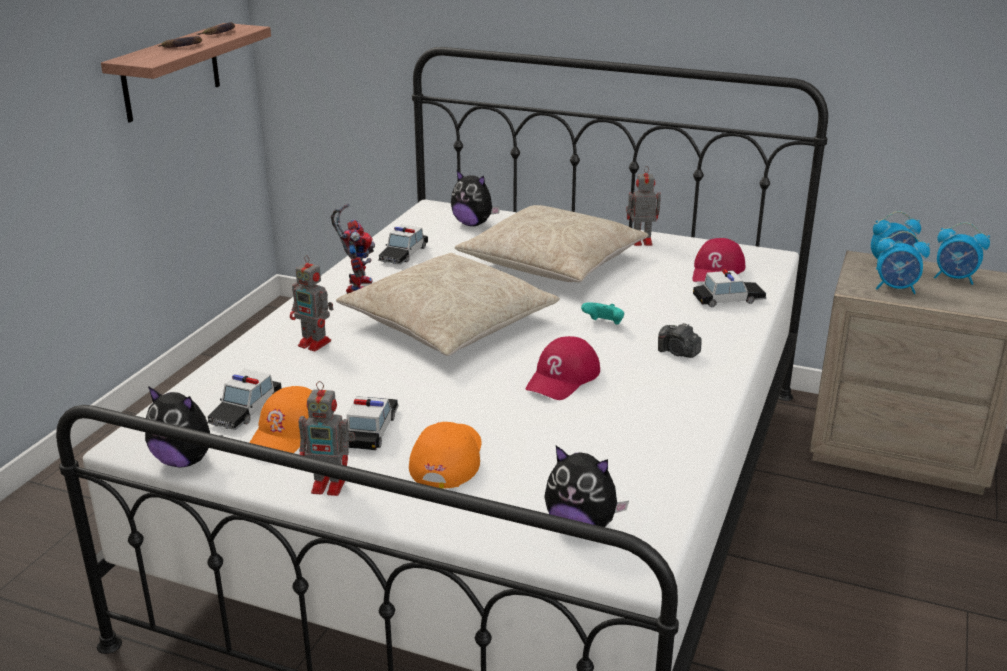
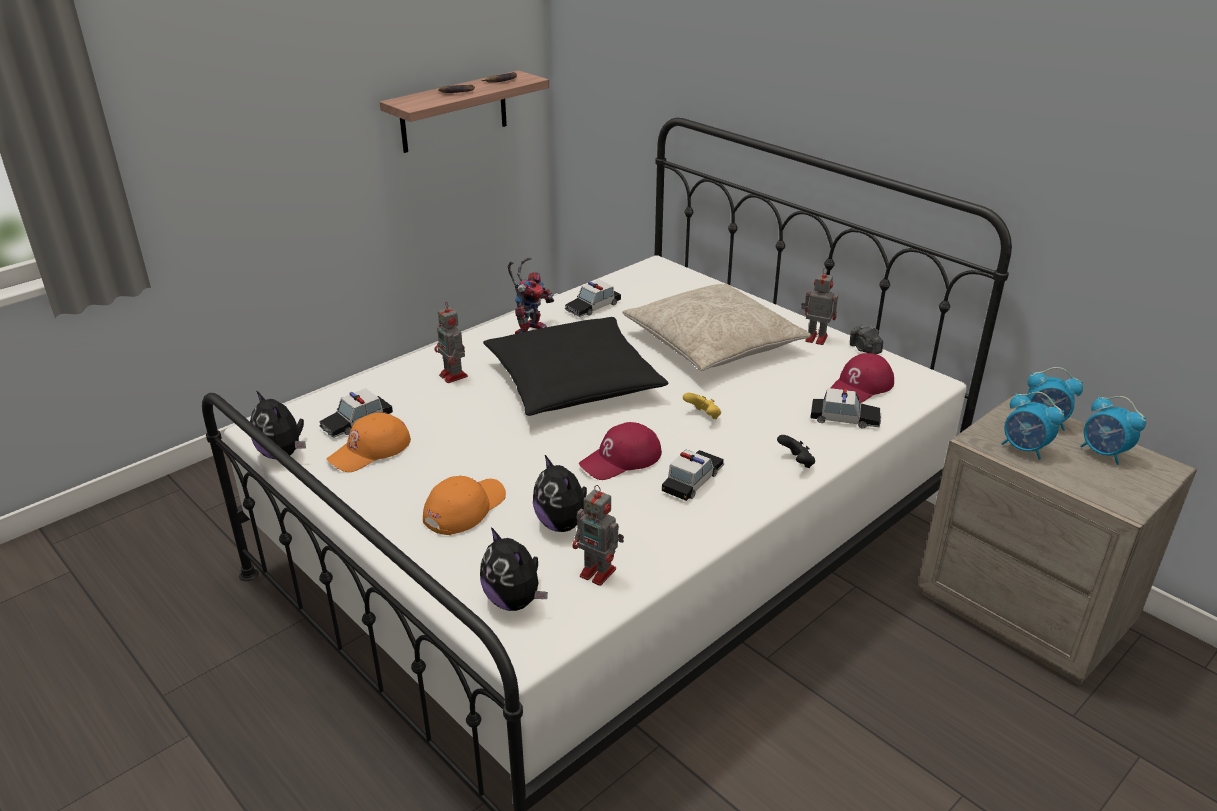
camera: 25 degrees right, 5 degrees up
toy robot [299,381,355,496] -> toy robot moved to [572,485,624,586]
beige pillow [336,253,560,356] -> black pillow [483,317,668,416]
toy car [347,396,399,450] -> toy car moved to [662,450,724,501]
plush toy [451,169,500,226] -> plush toy moved to [533,455,587,532]
turquoise game controller [581,302,624,325] -> yellow game controller [683,393,721,419]
camera [658,323,702,358] -> camera moved to [850,326,883,354]
none -> black game controller [777,435,815,468]

